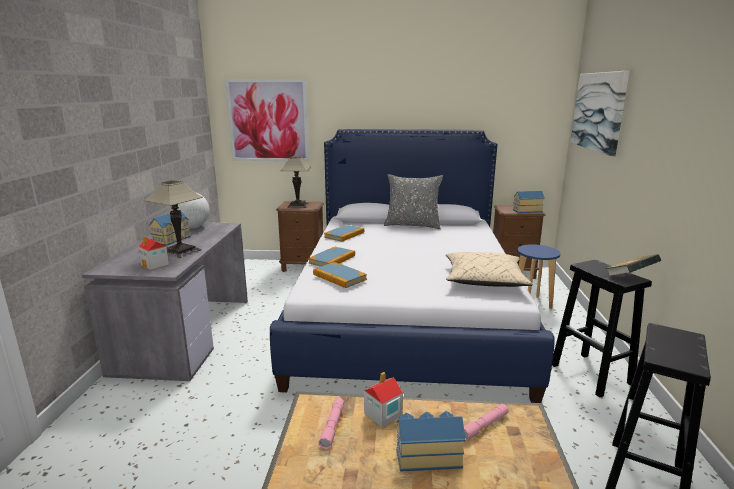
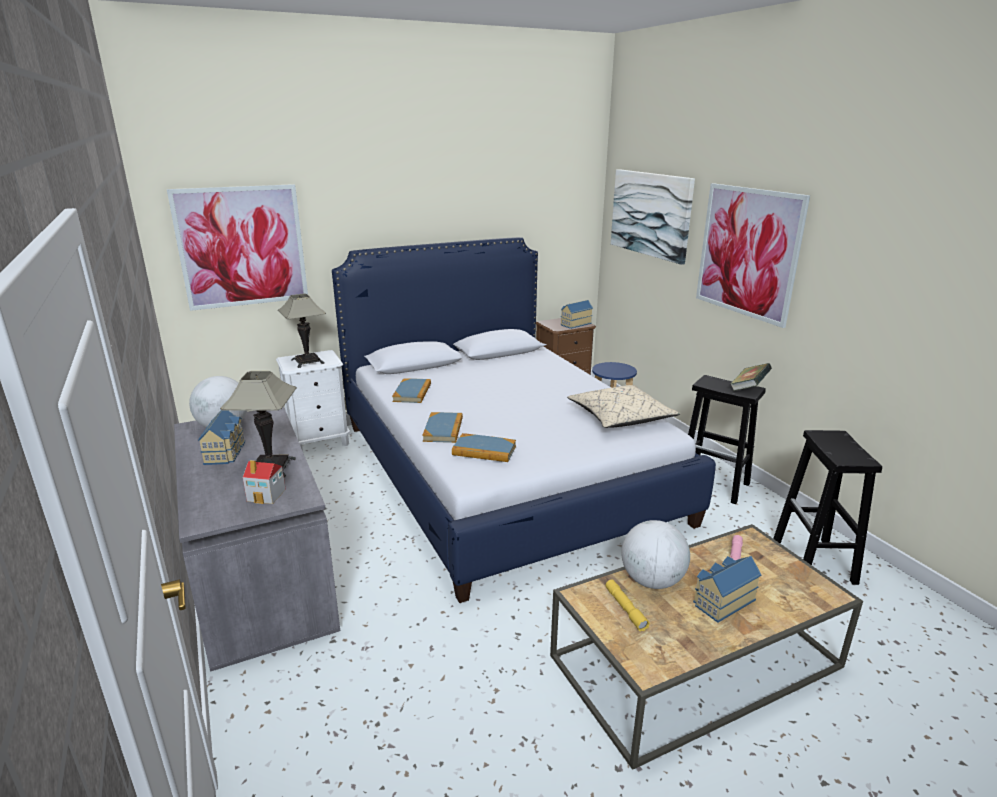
camera: 30 degrees left, 5 degrees up
brown nightstand [276,201,324,272] -> white nightstand [276,350,350,451]
pink flashlight [318,398,344,450] -> yellow flashlight [605,580,650,632]
toy house [364,372,403,427] -> globe [621,520,690,589]
grey pillow [384,174,443,229] -> none
none -> picture [696,183,810,328]

